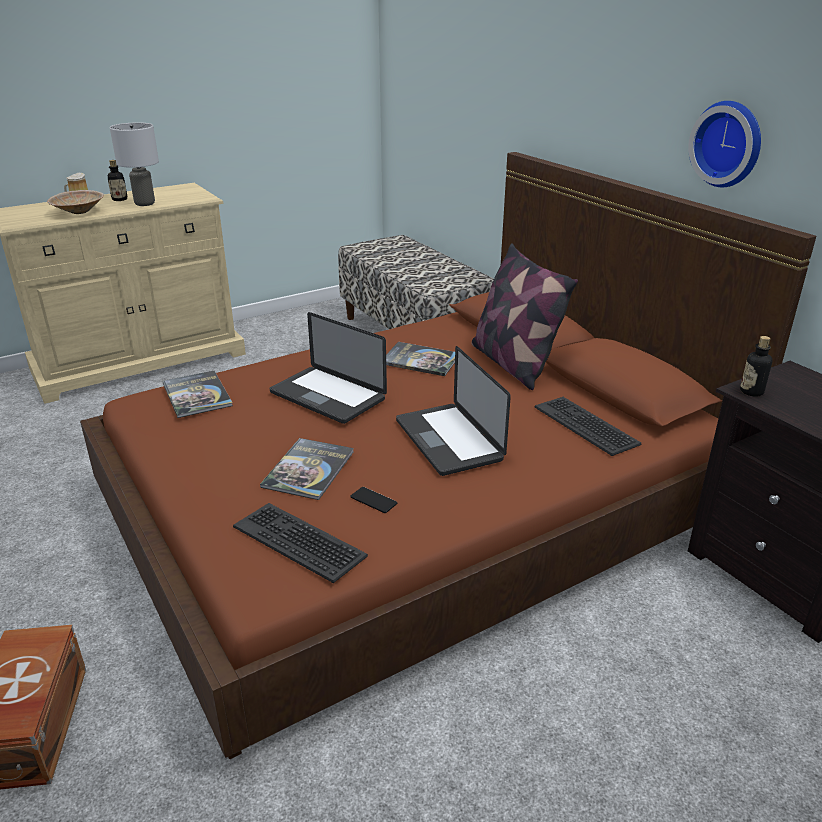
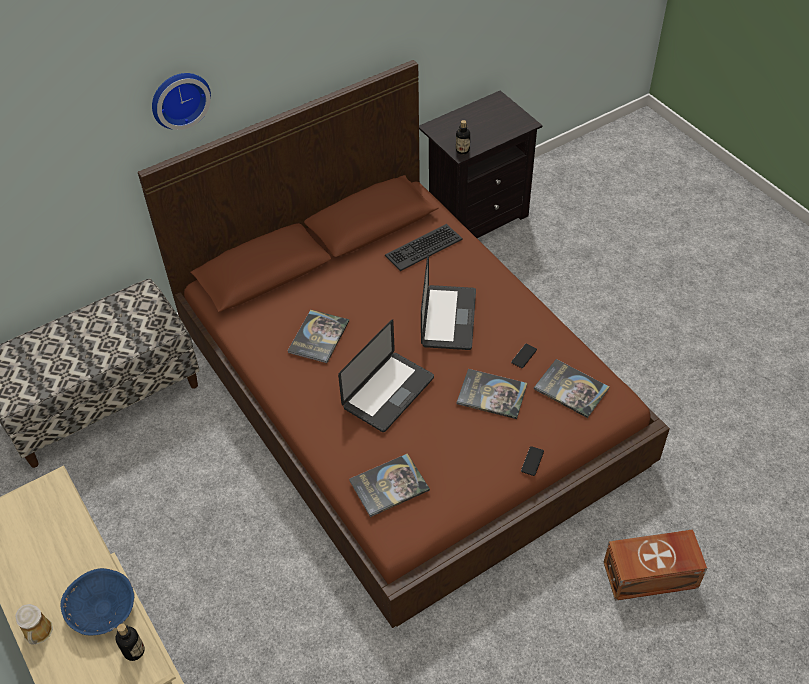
camera: 90 degrees left, 20 degrees up
beige bowl [47,190,104,214] -> blue bowl [61,568,134,636]
bottle [108,160,127,201] -> bottle moved to [115,623,145,661]
white table lamp [110,122,159,206] -> none
keyboard [233,503,368,583] -> book [534,359,609,418]
laptop [396,346,511,476] -> laptop turned 60 degrees counterclockwise [421,252,476,350]
pillow [472,243,578,390] -> none
wall clock [688,101,761,187] -> wall clock moved to [152,73,211,130]
none -> phone [521,446,544,476]

